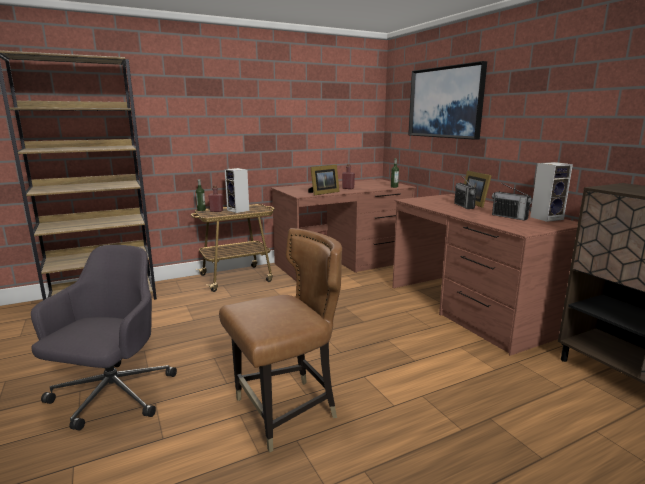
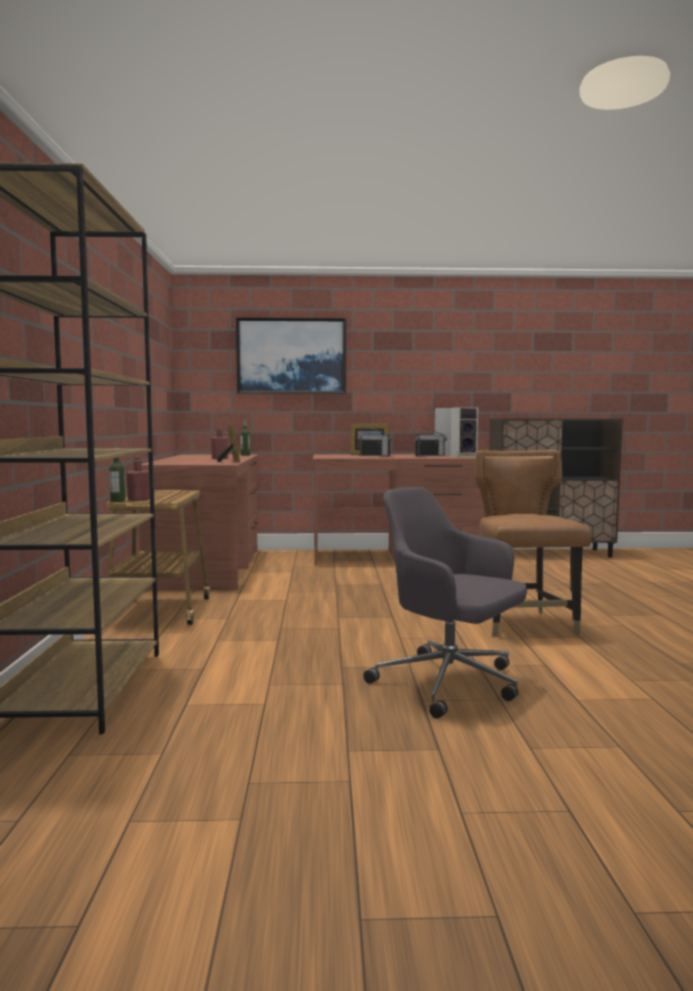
camera: 65 degrees left, 10 degrees down
speaker [225,168,249,213] -> speaker moved to [451,407,478,457]

